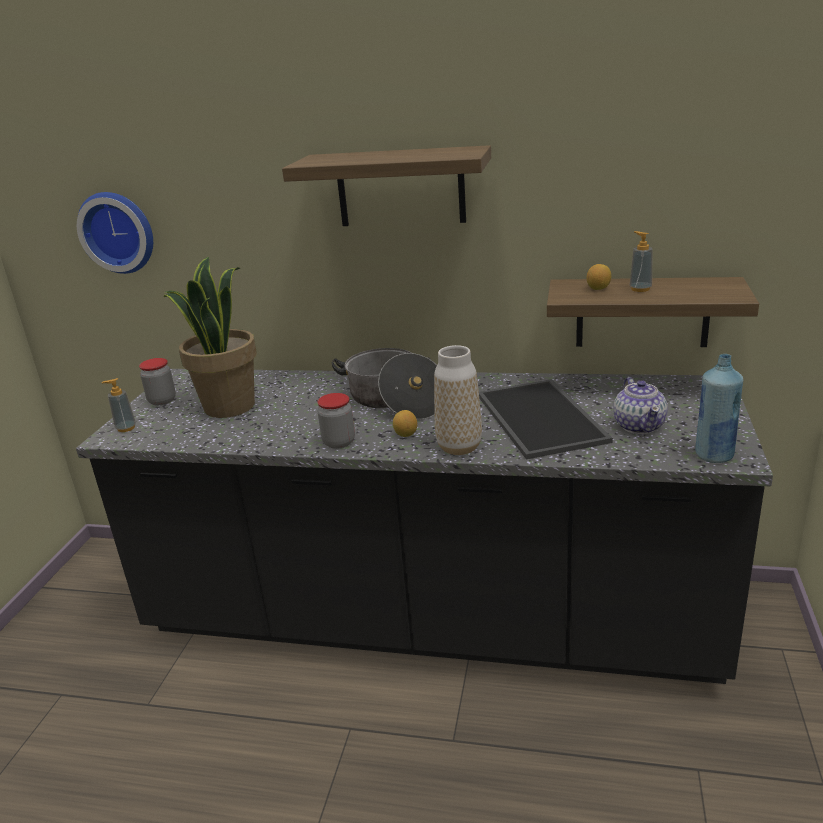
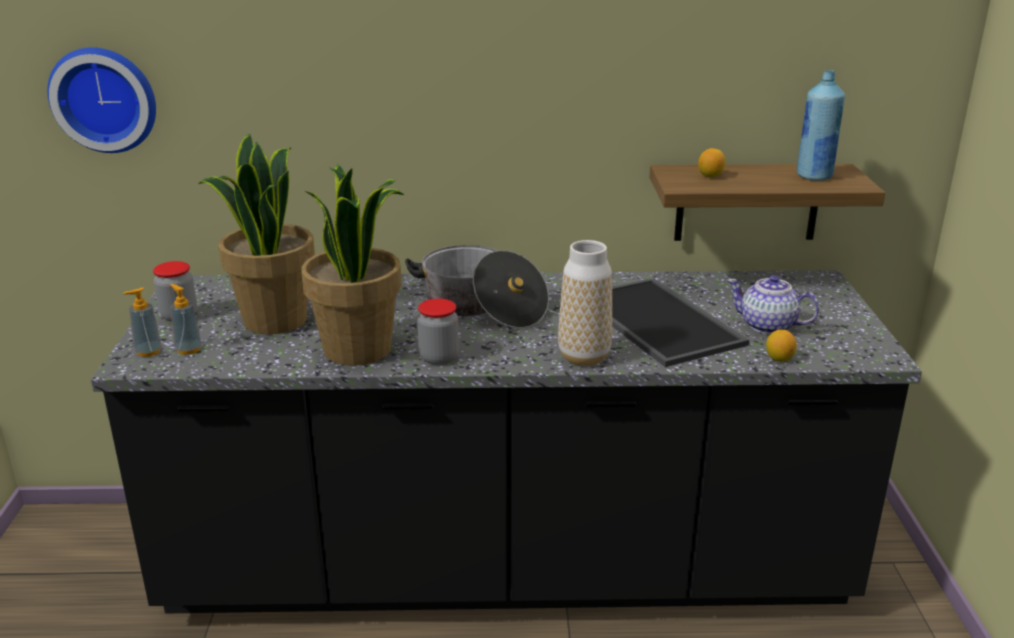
camera: 15 degrees left, 0 degrees up
shelf [282,145,491,226] -> none
lemon [393,410,417,437] -> lemon moved to [766,330,797,362]
teapot [613,377,668,434] -> teapot turned 135 degrees clockwise [727,275,819,334]
soap dispenser [629,231,653,292] -> soap dispenser moved to [170,284,202,355]
blue bottle [695,354,743,463] -> blue bottle moved to [797,70,845,181]
none -> potted plant [301,164,404,366]

